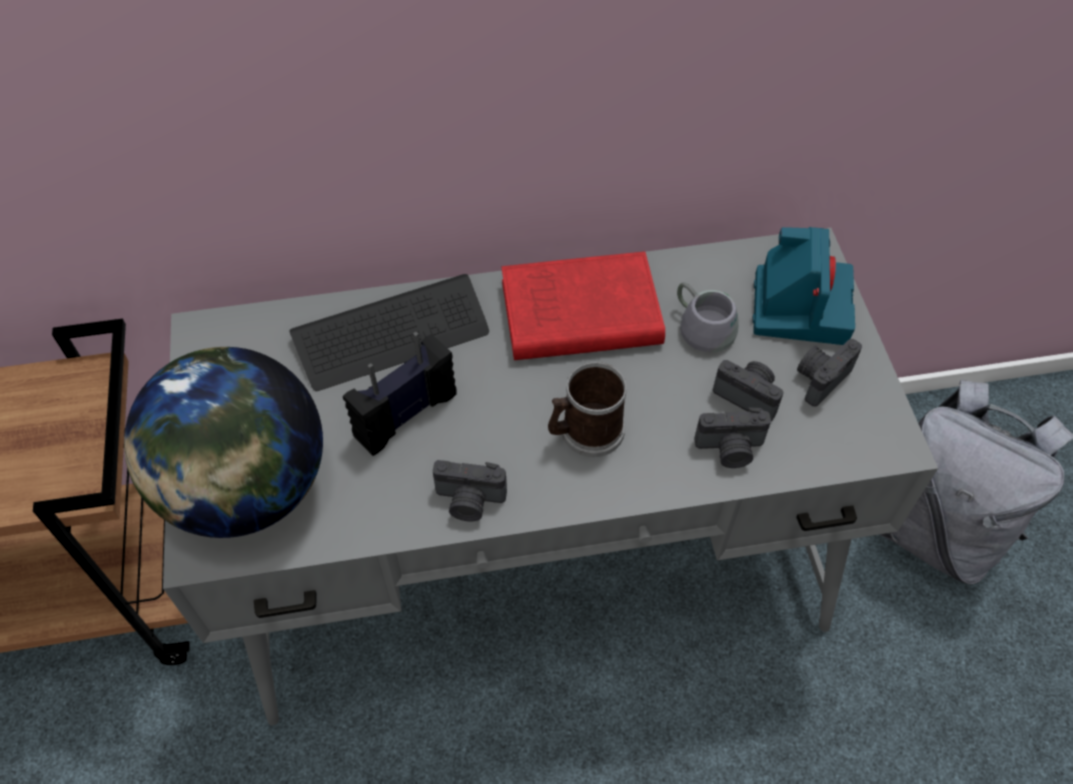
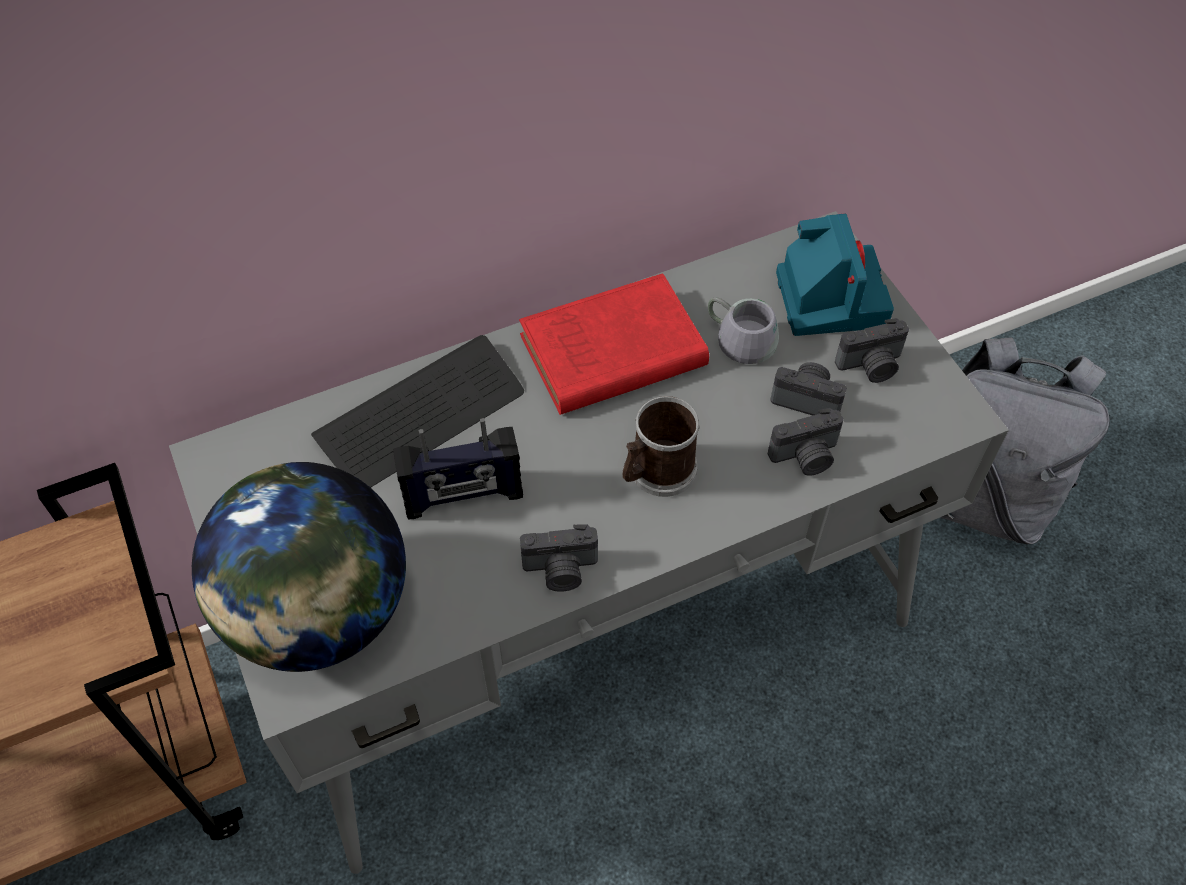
camera: 15 degrees left, 0 degrees up
radio [343,332,457,456] -> radio turned 135 degrees counterclockwise [393,418,523,520]
camera [797,339,862,407] -> camera turned 135 degrees counterclockwise [835,318,909,383]

